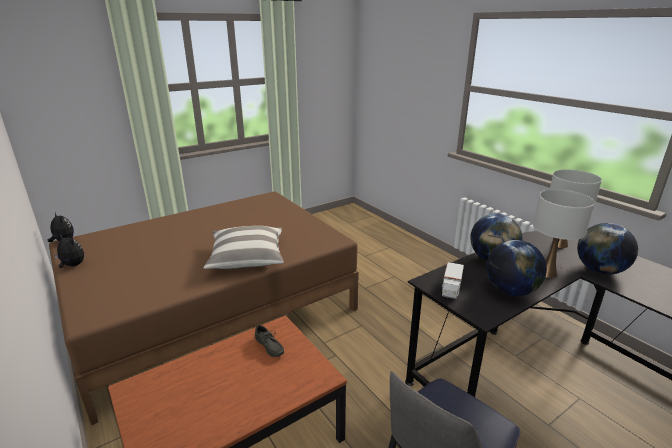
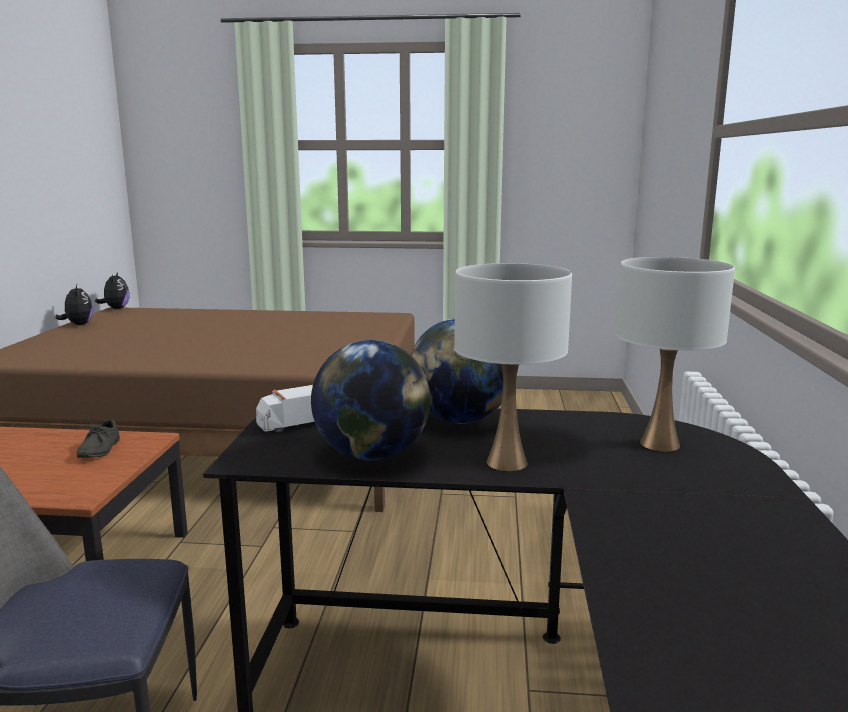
camera: 40 degrees right, 10 degrees down
pillow [204,226,284,269] -> none
globe [577,223,638,275] -> none

